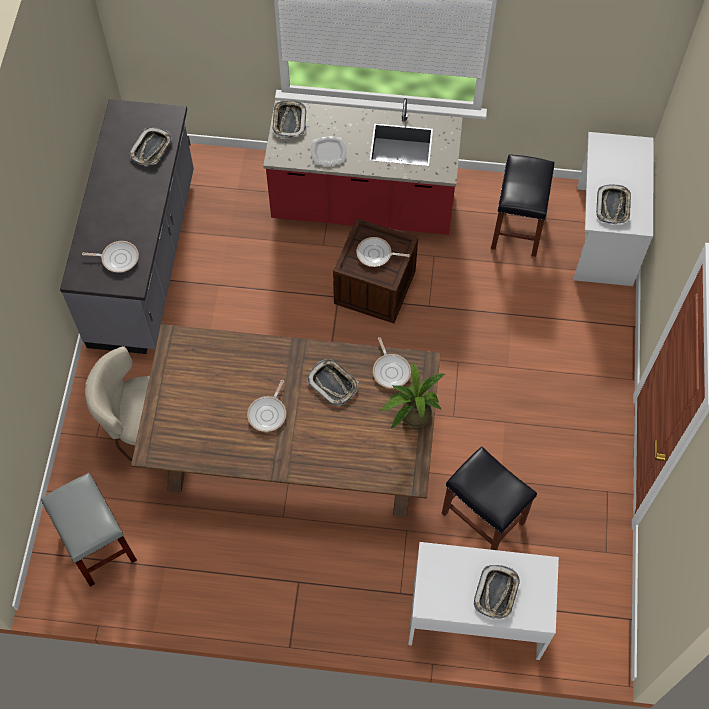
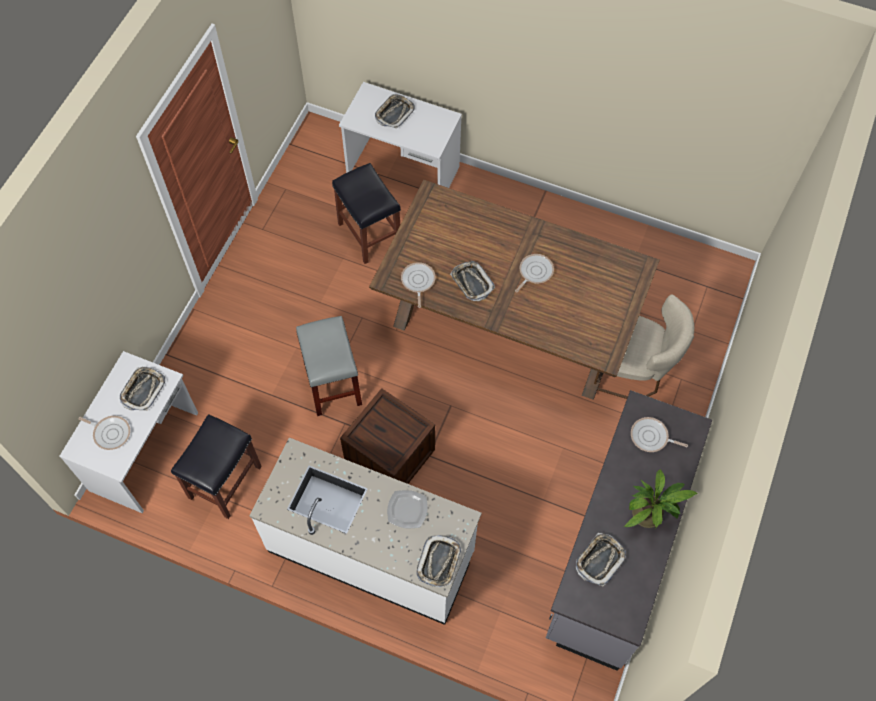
camera: 165 degrees left, 0 degrees up
grey stool [41,473,137,587] -> grey stool moved to [296,316,362,416]
red counter [263,98,462,235] -> white counter [249,438,482,625]
frying pan [356,237,410,267] -> frying pan moved to [79,416,130,450]
potted plant [380,362,445,428] -> potted plant moved to [624,469,698,528]

